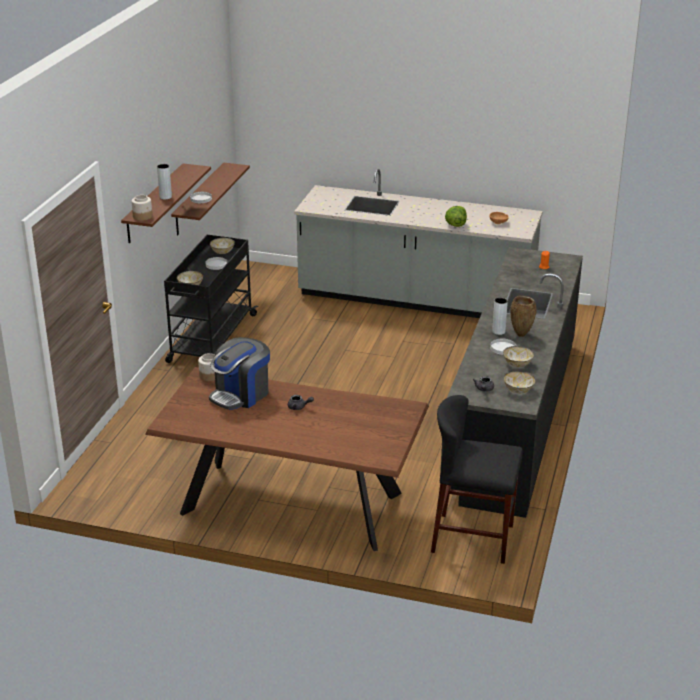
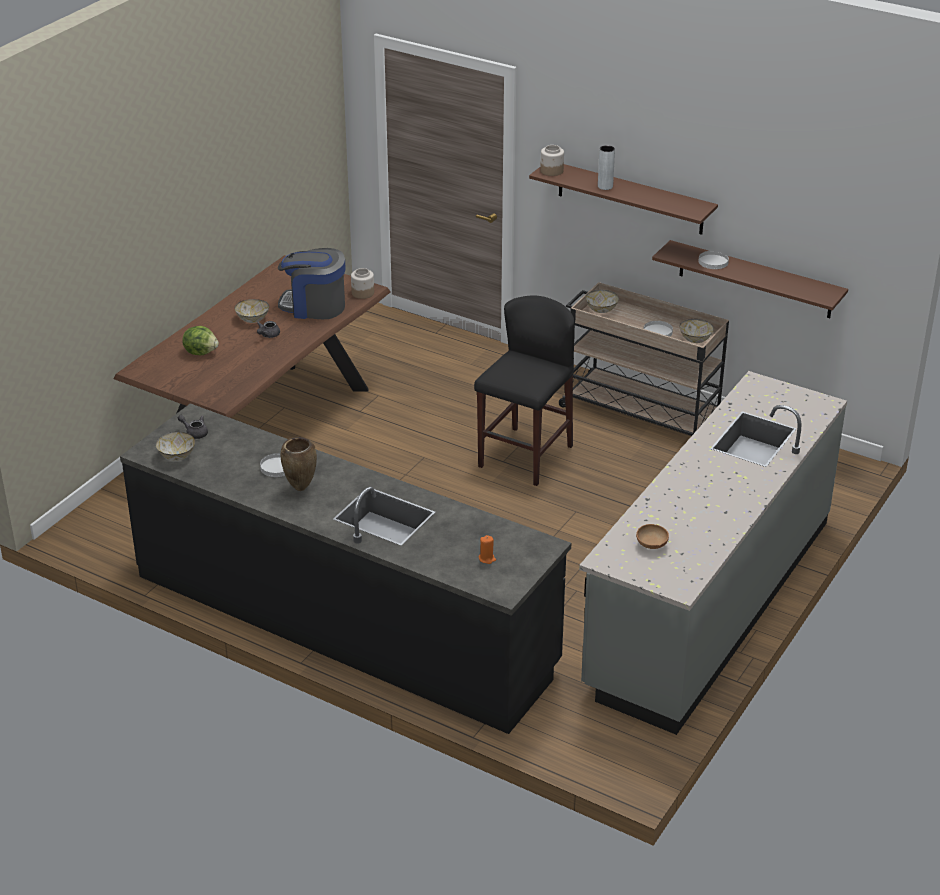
camera: 105 degrees right, 5 degrees up
black cart [164,235,258,363] -> beige cart [559,282,729,436]
coffee machine [209,337,270,410] -> coffee machine turned 45 degrees counterclockwise [278,248,346,319]
black stool [431,395,523,564] -> black stool moved to [474,296,575,486]
lettuce [445,206,467,227] -> lettuce moved to [182,326,219,355]
grey vase [492,298,508,335] -> none
bowl [503,346,534,367] -> bowl moved to [234,299,269,323]

